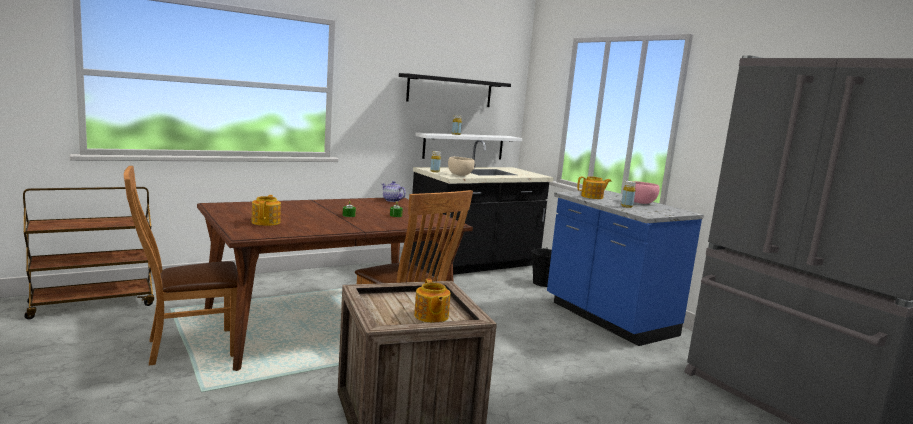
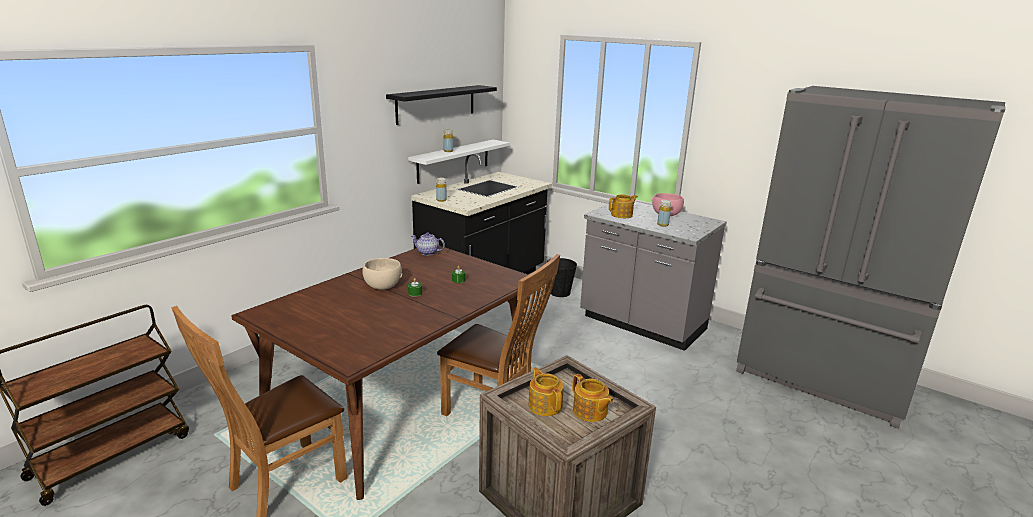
camera: 20 degrees left, 10 degrees up
teapot [251,195,281,226] -> teapot moved to [528,367,564,416]
beige bowl [448,157,475,176] -> beige bowl moved to [362,258,402,290]
blue counter [547,191,704,346] -> grey counter [580,202,727,351]

